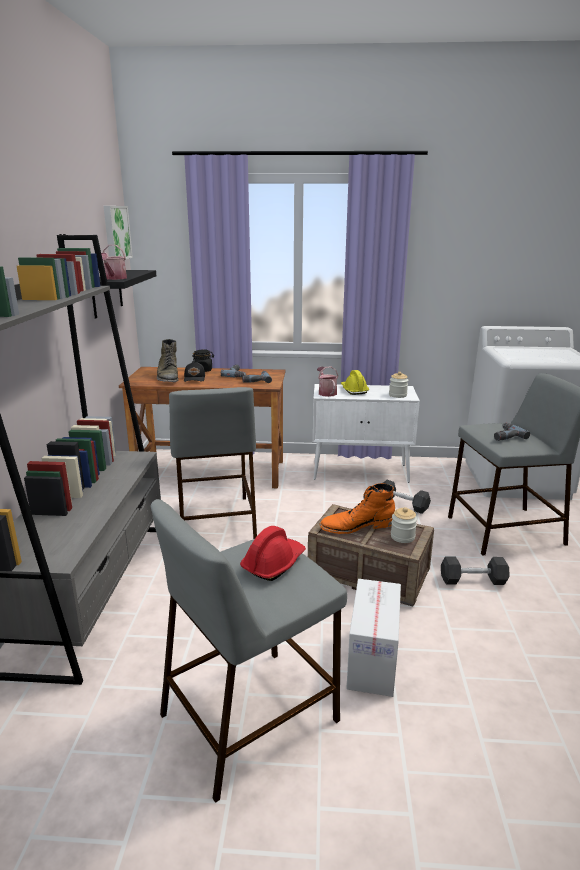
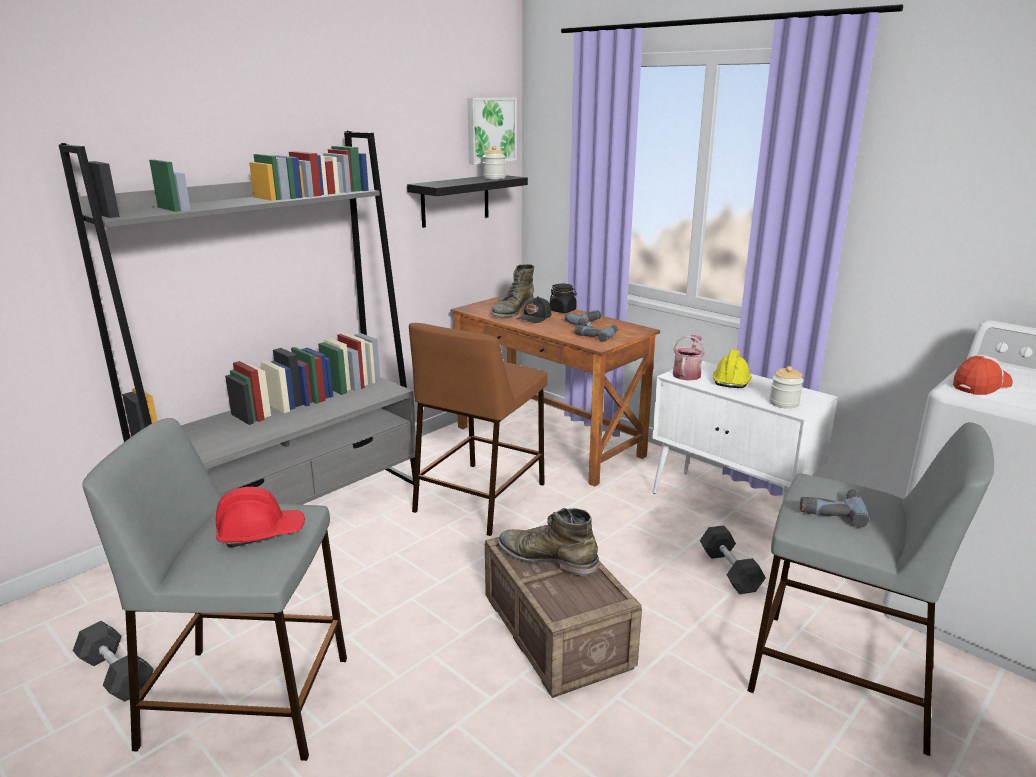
camera: 40 degrees right, 0 degrees up
watering can [101,245,127,280] -> none
grey stool [169,387,257,539] -> brown stool [409,323,548,536]
orange boot [320,483,395,534] -> green boot [498,508,599,576]
cardboard box [346,579,401,697] -> none
jar [391,507,417,543] -> jar moved to [483,146,506,179]
black dumbbell [441,556,510,585] -> black dumbbell moved to [73,621,154,702]
none -> cap [953,355,1013,395]

